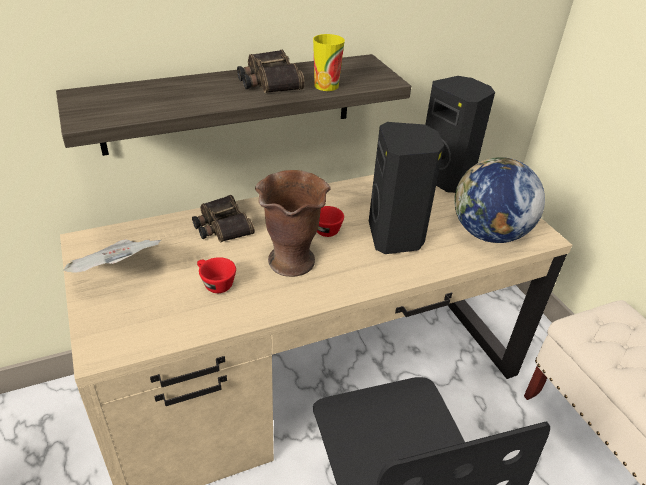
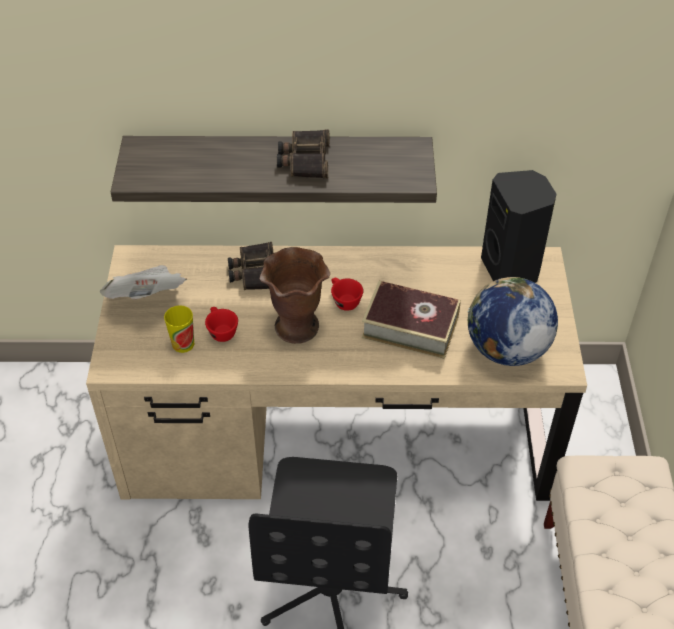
camera: 25 degrees right, 10 degrees up
cup [313,34,345,91] -> cup moved to [164,305,194,353]
black speaker [369,122,444,254] -> book [362,281,461,359]

